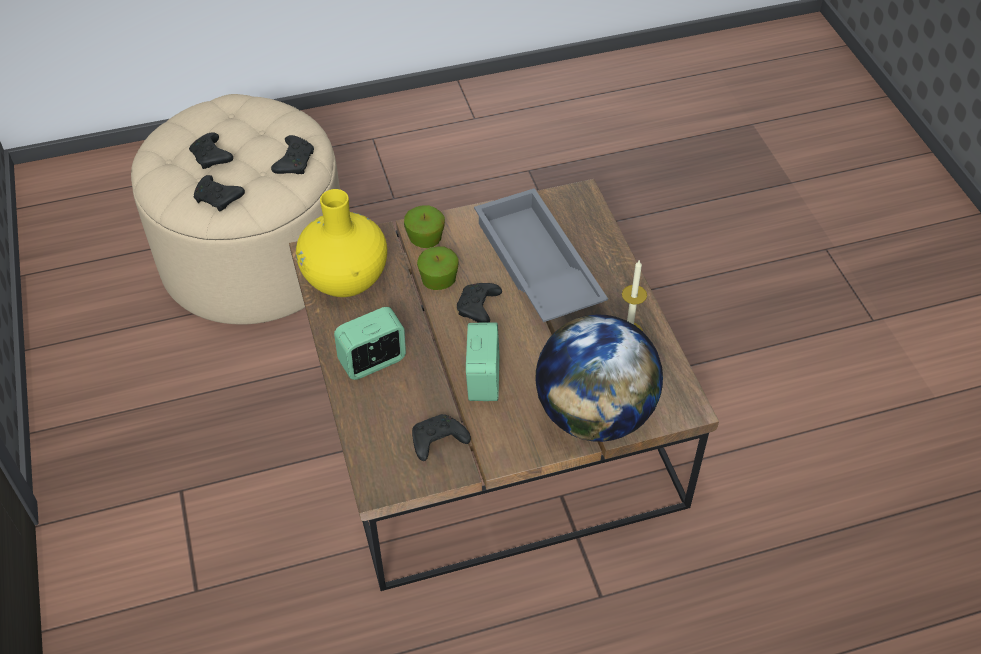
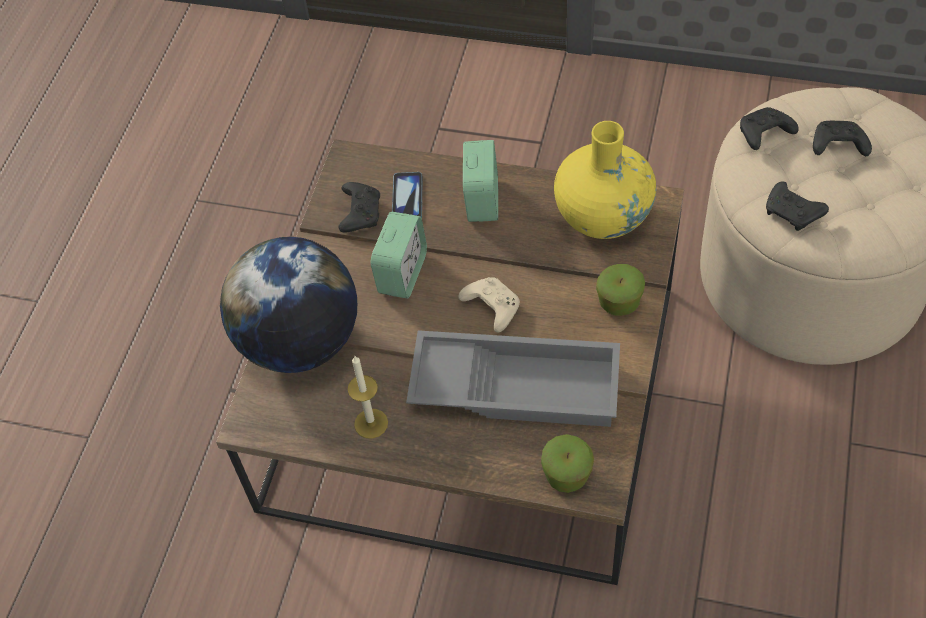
camera: 125 degrees right, 5 degrees up
apple [417,247,459,290] -> apple moved to [541,434,594,493]
black game controller [457,283,502,323] -> beige game controller [458,277,520,333]
alarm clock [466,322,499,401] -> alarm clock turned 105 degrees counterclockwise [370,212,427,299]
none -> phone [392,172,423,218]

